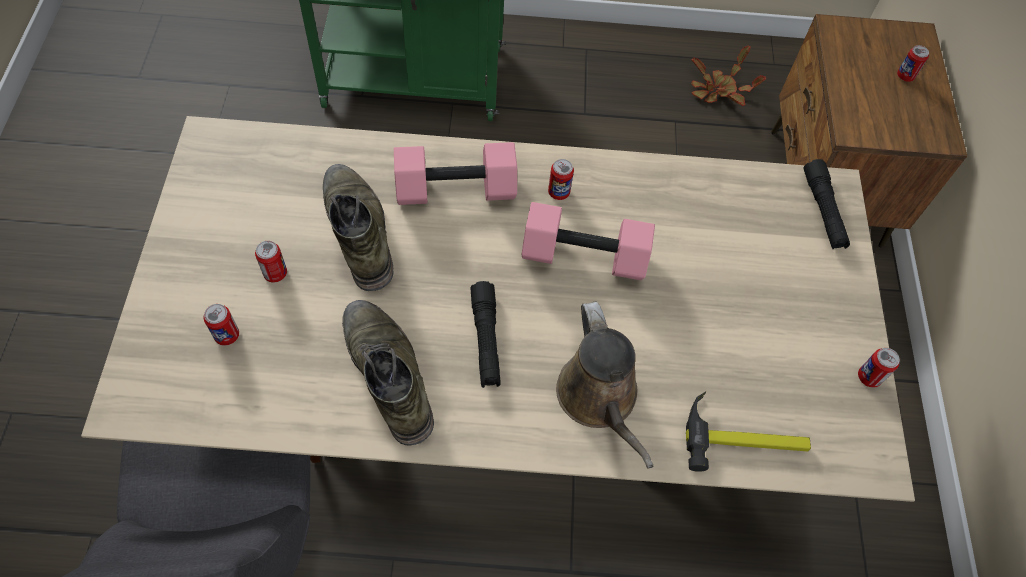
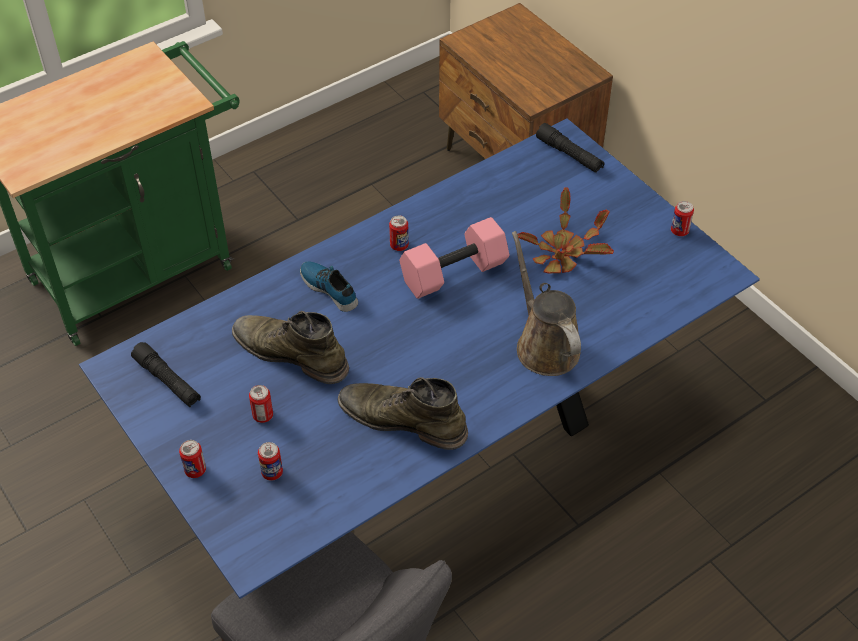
camera: 35 degrees left, 10 degrees down
beige dining table [81,116,915,502] -> blue dining table [79,118,760,599]
pink dumbbell [394,142,517,205] -> shoe [300,261,358,312]
black flashlight [470,281,501,388] -> black flashlight moved to [131,342,201,407]
brown watering can [556,302,653,468] -> brown watering can turned 150 degrees counterclockwise [512,231,581,376]
hammer [686,392,811,472] -> none
potted plant [691,45,767,106] -> potted plant moved to [517,188,614,274]
can [897,45,929,82] -> can moved to [179,440,206,478]

